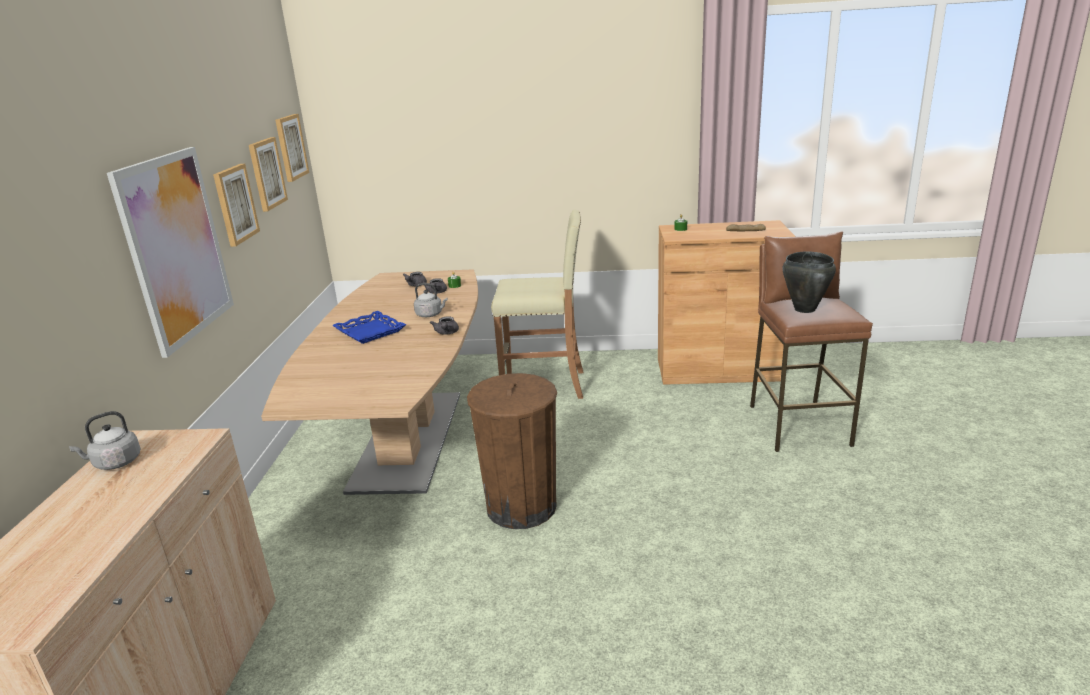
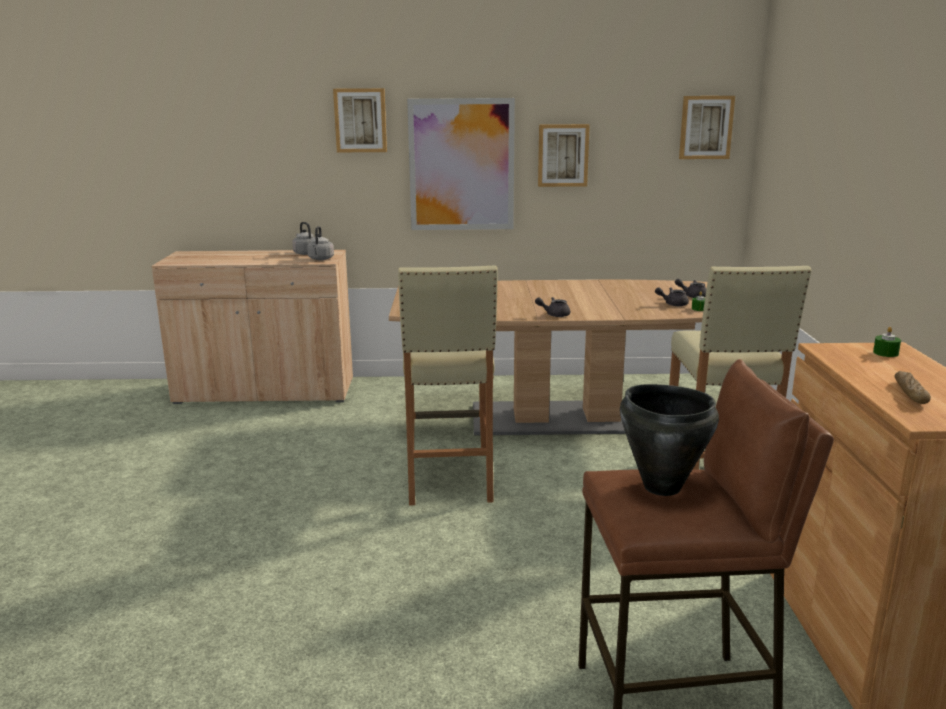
camera: 85 degrees right, 5 degrees down
picture [249,137,288,212] -> picture moved to [333,88,387,152]
blue tray [332,311,406,344] -> none
grey kettle [414,283,448,317] -> grey kettle moved to [307,226,334,260]
brown trash can [467,373,557,529] -> beige stool [398,265,498,505]

